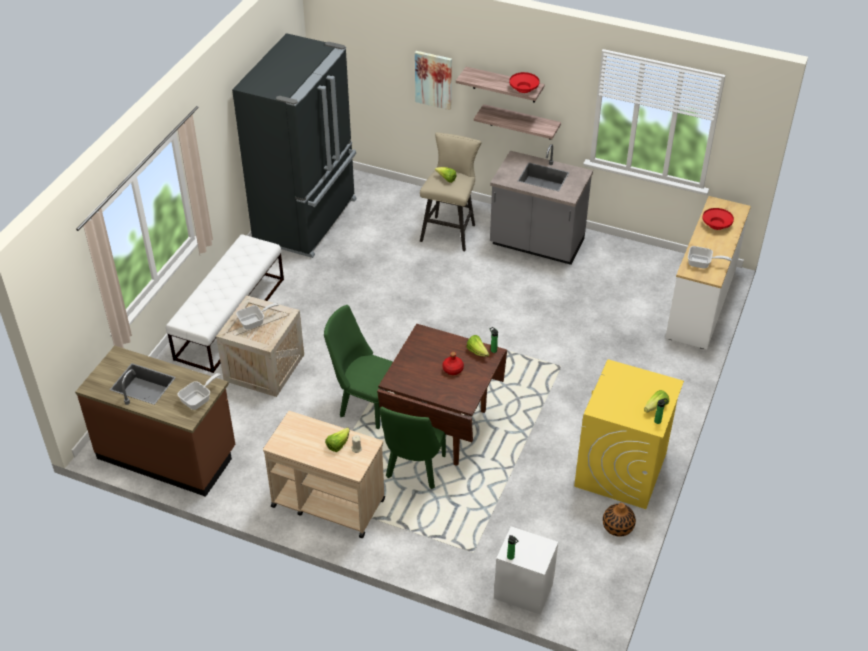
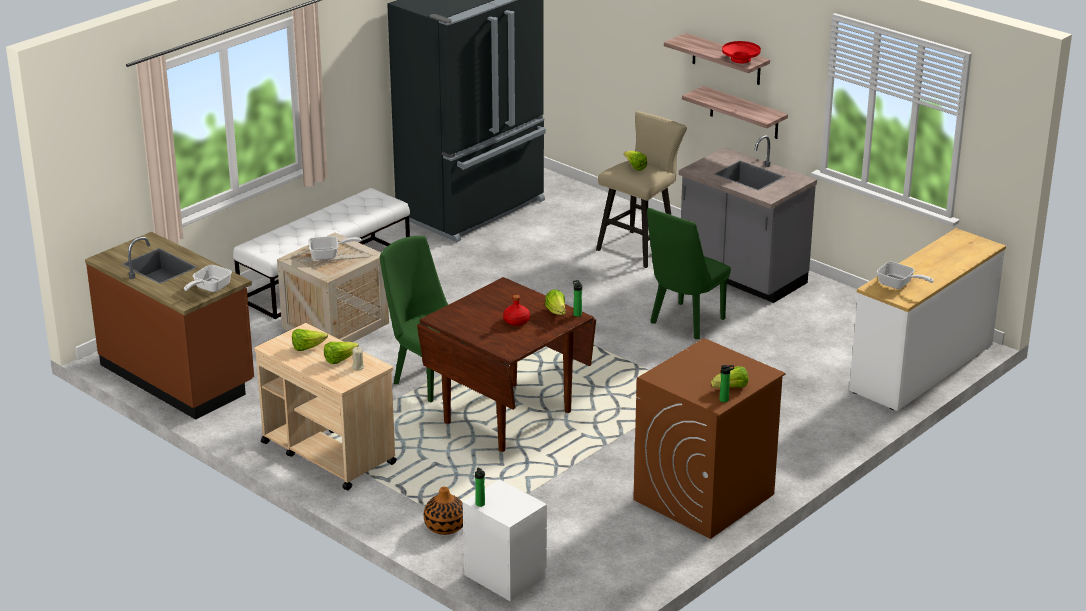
camera: 20 degrees right, 15 degrees down
frying pan [178,373,221,410] -> frying pan turned 150 degrees clockwise [184,265,232,292]
green chair [380,407,446,489] -> green chair moved to [647,208,731,339]
picture [415,51,452,110] -> none
yellow washing machine [574,359,684,509] -> brown washing machine [633,338,786,539]
vase [603,503,636,537] -> vase moved to [424,487,463,535]
red bowl [703,208,734,230] -> none
none -> lettuce [292,329,328,351]

